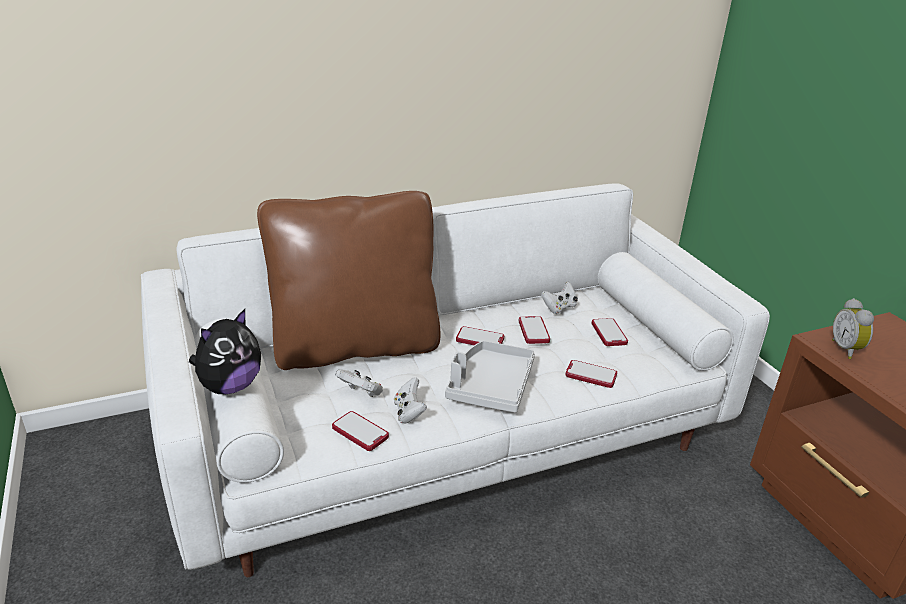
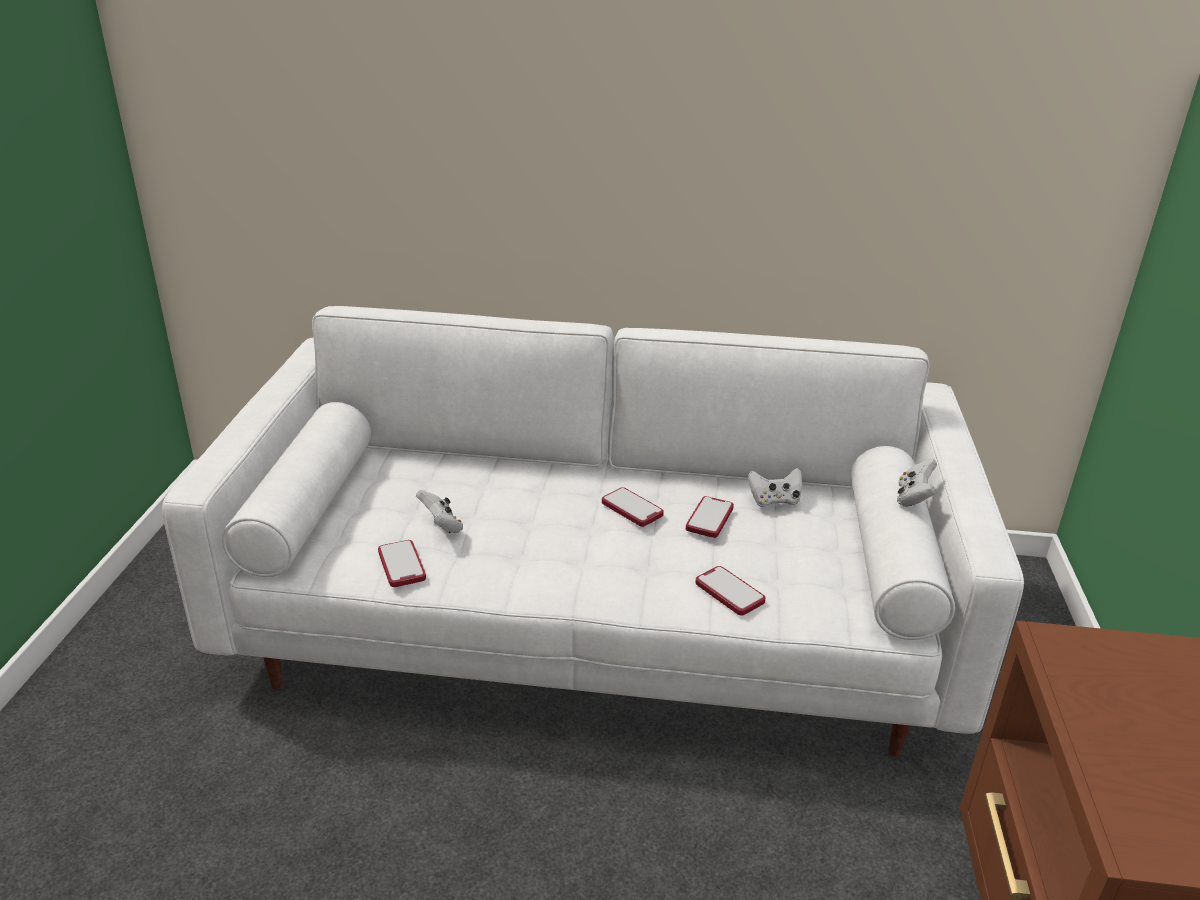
camera: 30 degrees right, 0 degrees up
plush toy [189,309,261,394] -> none
brown pillow [257,191,441,370] -> none
white game controller [394,377,427,424] -> white game controller moved to [897,459,937,507]
grey tray [445,341,535,413] -> none
phone [591,318,628,346] -> none
alarm clock [832,298,874,359] -> none

